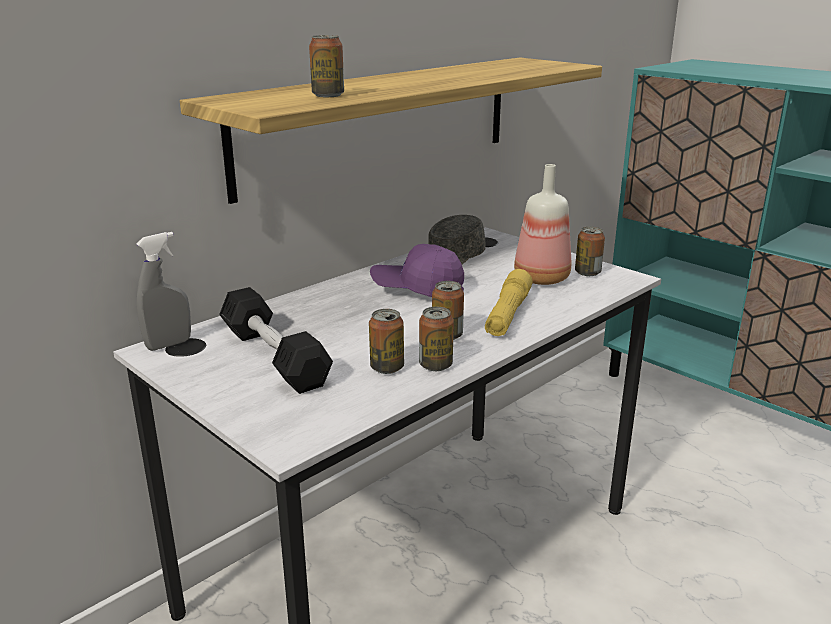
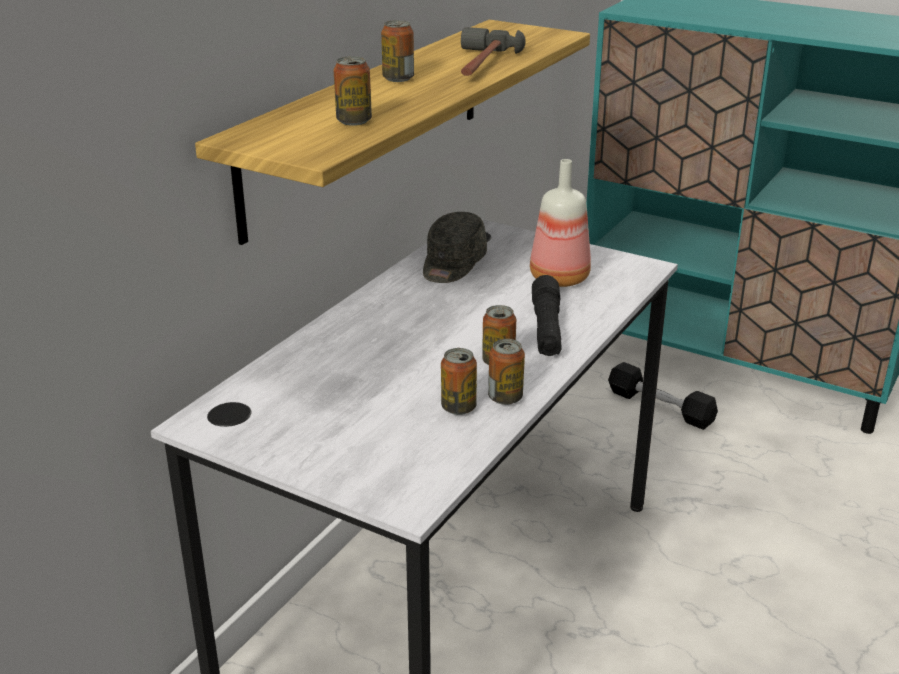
camera: 15 degrees left, 5 degrees up
grey spray bottle [136,232,191,351] -> none
black dumbbell [219,287,333,394] -> black dumbbell moved to [608,362,718,430]
purple cap [370,244,464,297] -> none
yellow flashlight [485,269,532,336] -> black flashlight [532,275,561,356]
can [575,227,605,276] -> can moved to [381,20,414,82]
none -> hammer [461,27,526,76]

